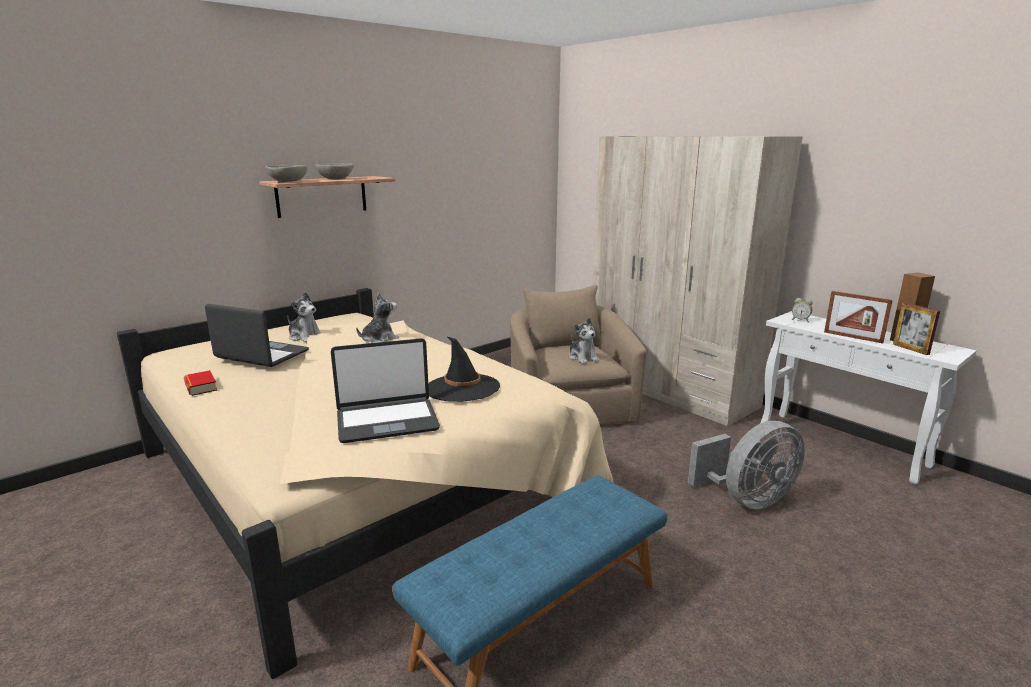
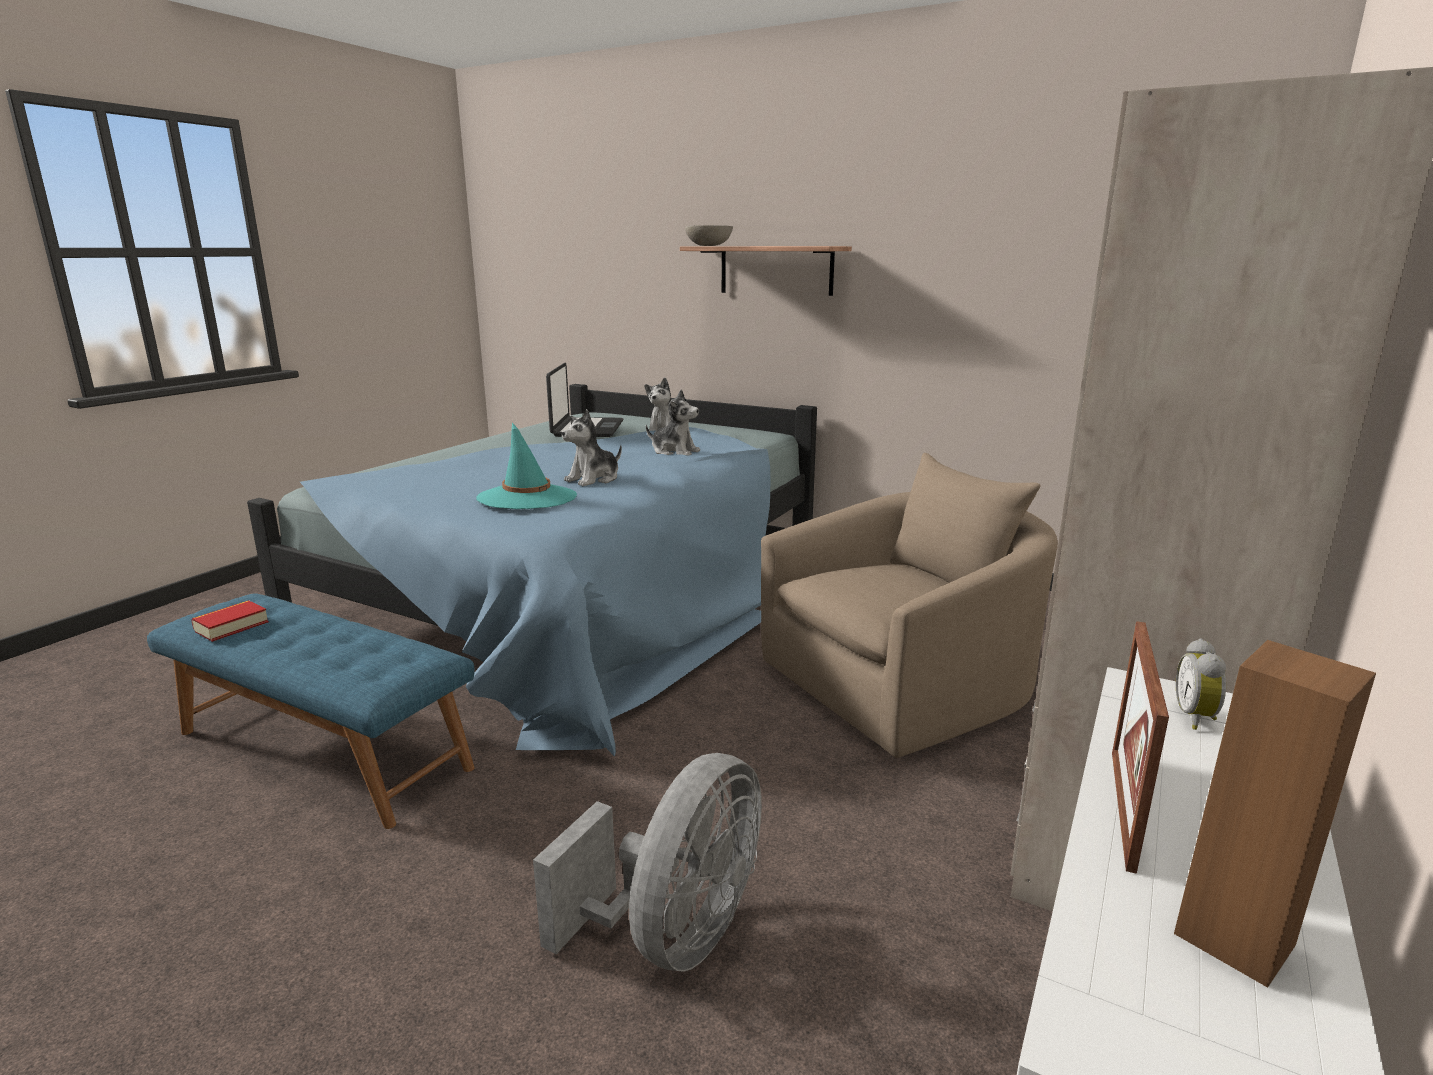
camera: 70 degrees right, 0 degrees up
beige bed [117,288,614,679] -> blue bed [247,384,817,757]
book [184,370,217,396] -> book moved to [191,600,269,642]
grey bowl [315,163,354,180] -> none
laptop [331,338,440,443] -> none
black hat [428,337,500,402] -> turquoise hat [476,423,577,509]
plush toy [569,318,599,364] -> plush toy moved to [562,409,622,486]
grey fan [688,421,805,509] -> grey fan turned 105 degrees counterclockwise [533,753,762,972]
picture frame [893,302,940,355] -> none

